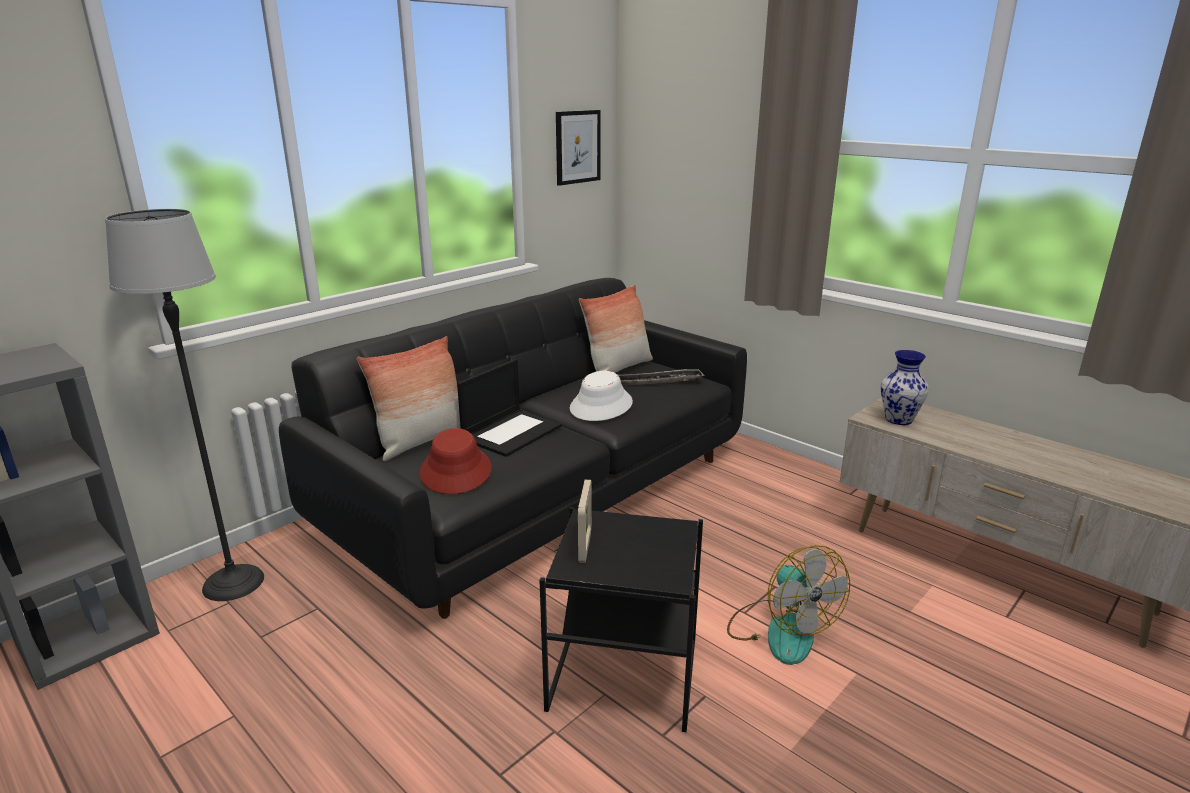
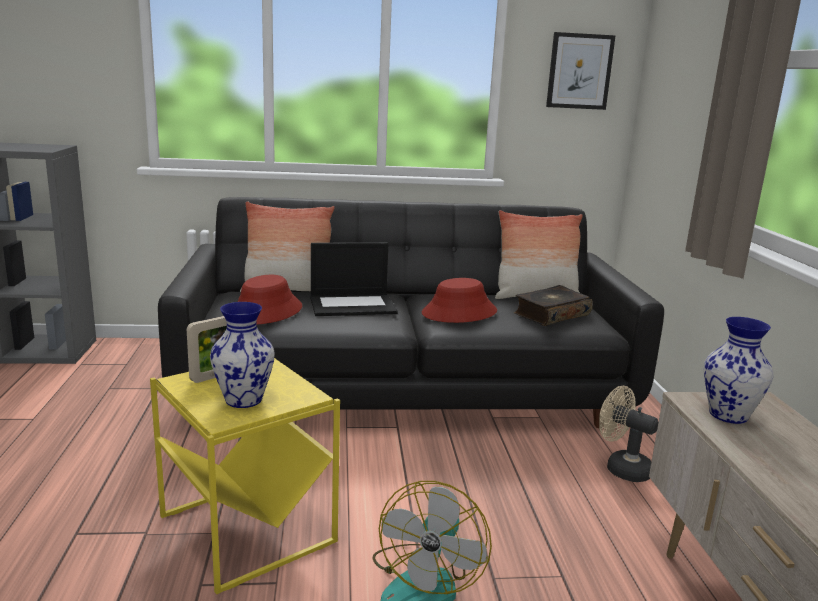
camera: 40 degrees right, 5 degrees down
floor lamp [105,209,264,601] -> none
black side table [539,506,703,732] -> yellow side table [150,358,340,594]
white hat [570,371,633,421] -> red hat [422,278,497,323]
tray [618,369,705,386] -> book [514,285,593,326]
none -> vase [210,302,275,408]
none -> beige fan [599,386,658,482]

